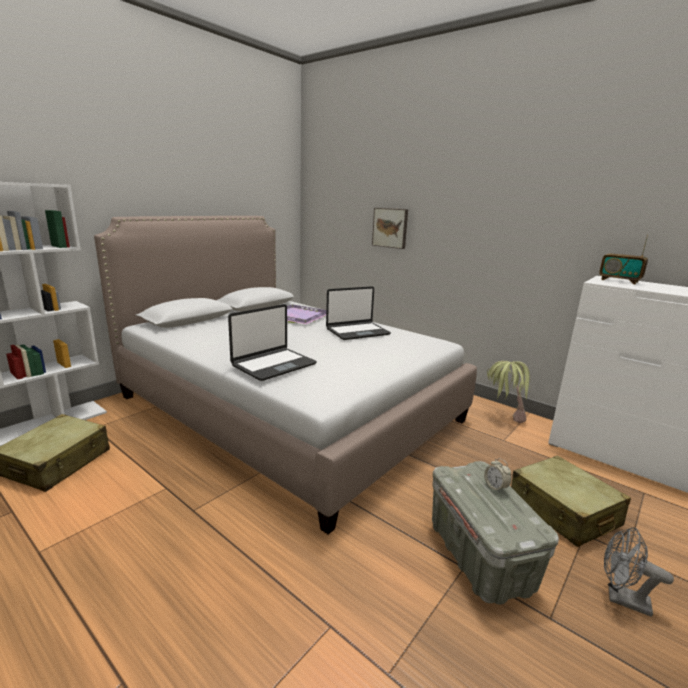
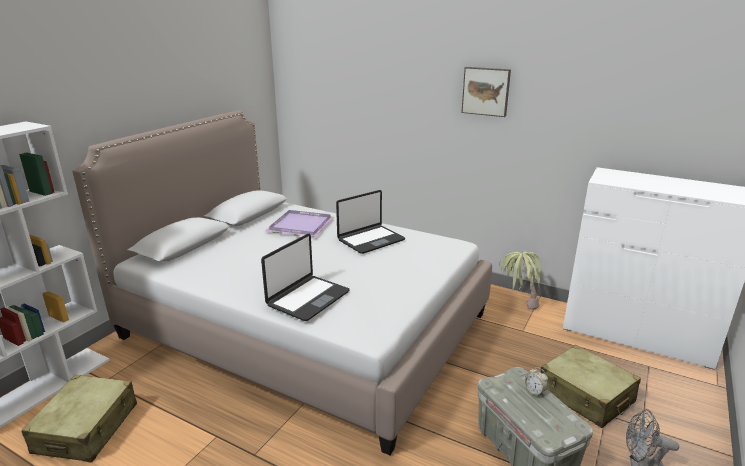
camera: 10 degrees left, 5 degrees up
picture [372,208,408,249] -> picture moved to [462,67,511,117]
radio [599,235,648,285] -> none

